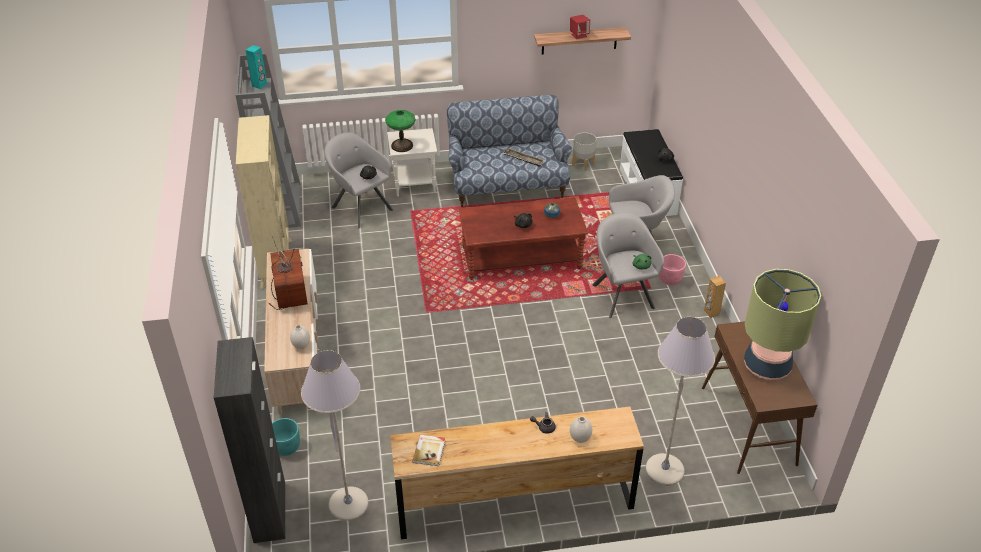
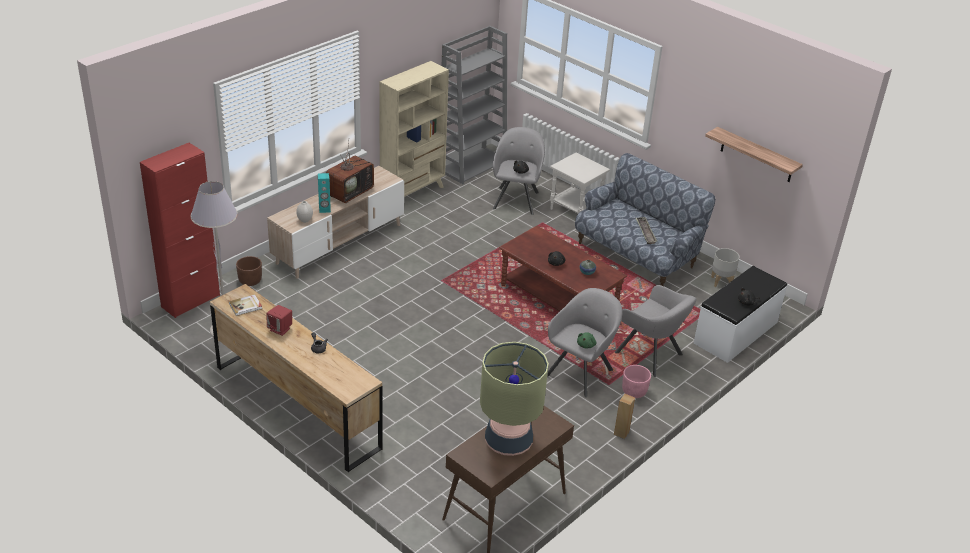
camera: 50 degrees right, 5 degrees down
black cabinet [214,337,285,543] -> red cabinet [140,143,220,318]
turquoise speaker [245,45,267,89] -> turquoise speaker moved to [318,173,331,213]
turquoise planter [272,418,300,456] -> brown planter [236,256,262,286]
table lamp [385,110,416,152] -> none
red speaker [570,15,590,39] -> red speaker moved to [267,305,292,336]
white vase [570,416,592,443] -> none
grey floor lamp [646,317,715,485] -> none

